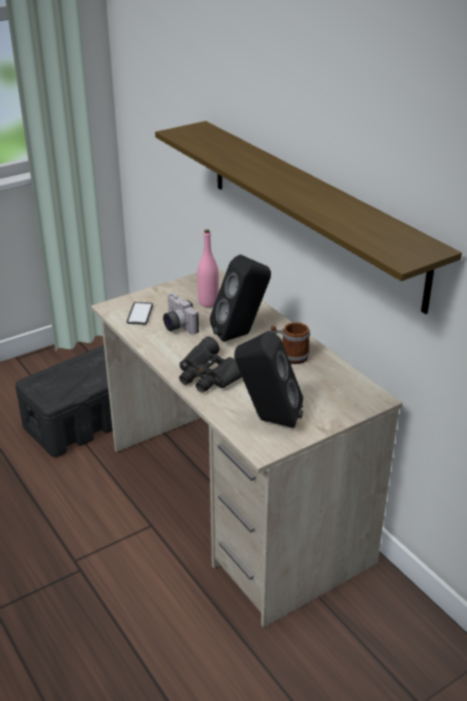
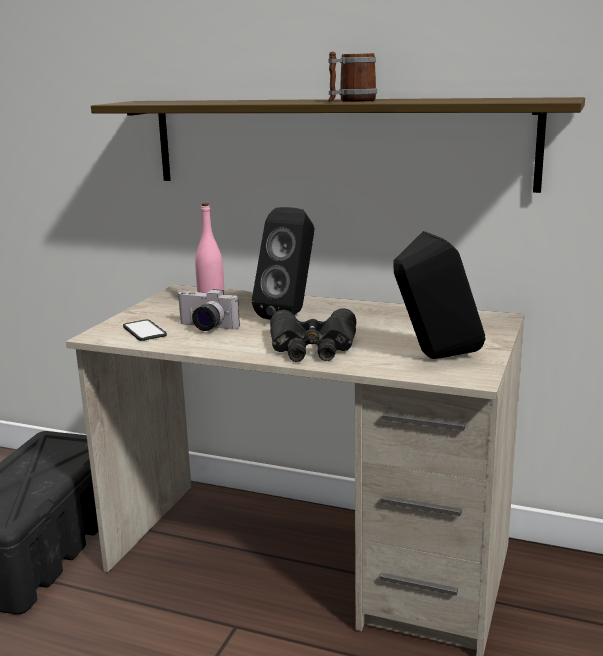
camera: 35 degrees left, 15 degrees down
mug [270,322,310,364] -> mug moved to [328,52,377,102]

